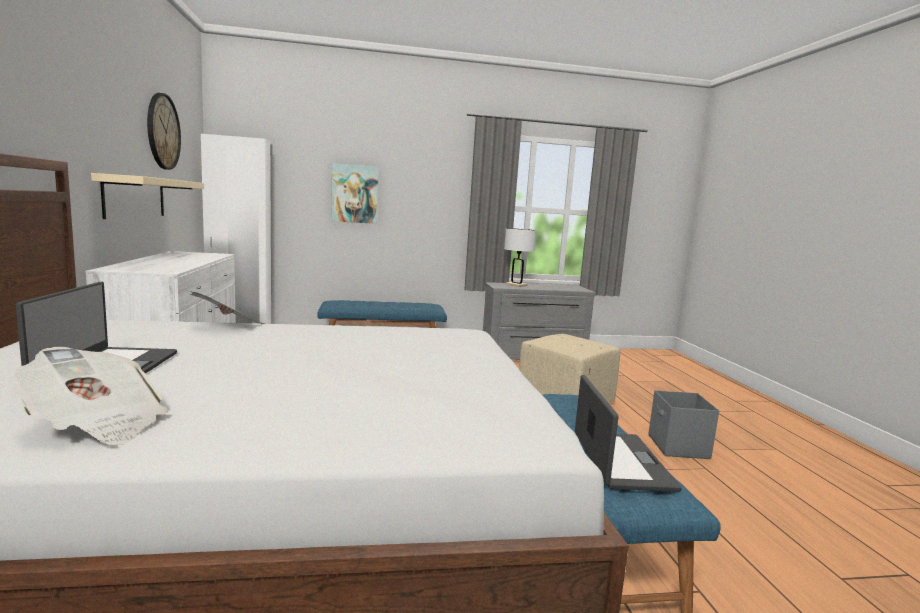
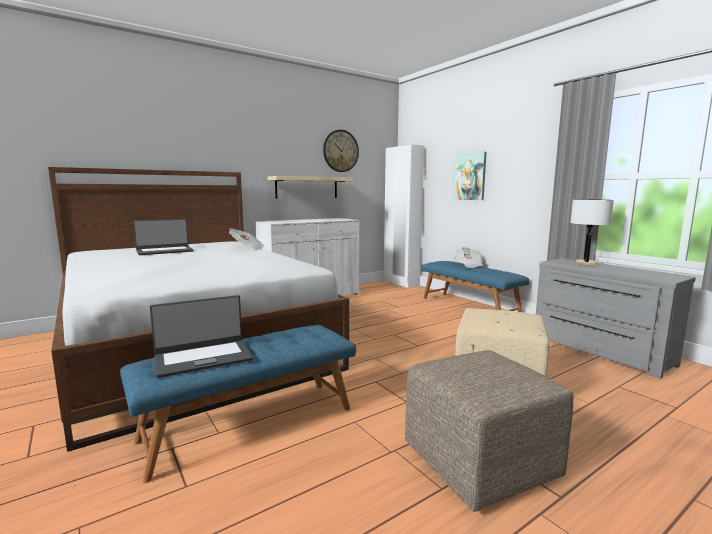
camera: 65 degrees right, 0 degrees up
newspaper [14,347,168,445] -> newspaper moved to [455,247,483,268]
grey storage box [648,390,719,459] -> beige ottoman [405,350,573,512]

